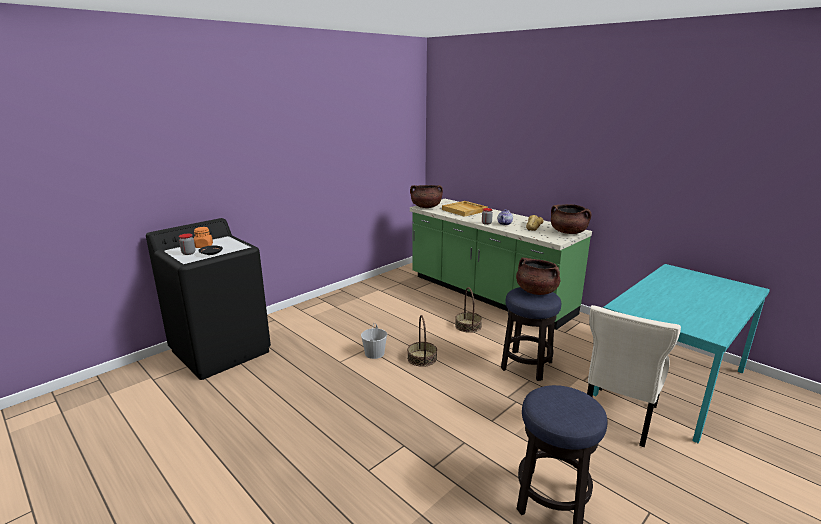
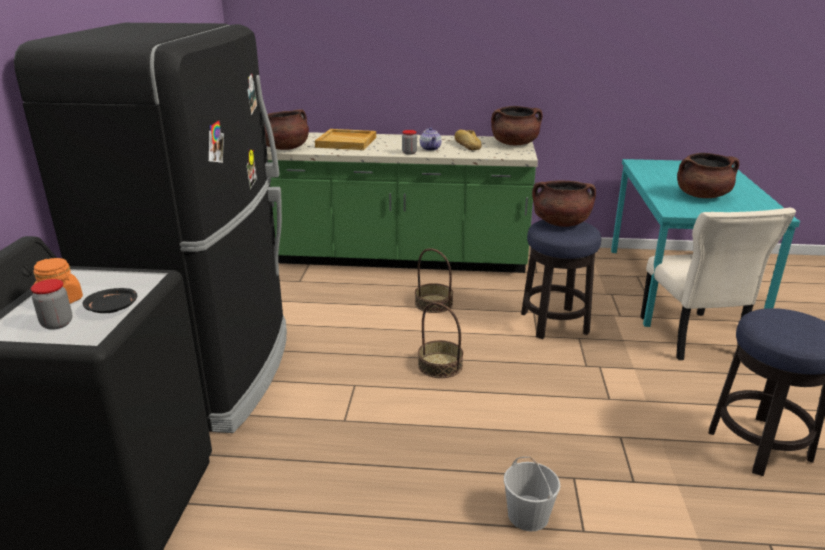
camera: 40 degrees left, 5 degrees up
white bucket [361,322,387,359] -> white bucket moved to [504,457,560,531]
none -> black fridge [14,23,287,433]
none -> brown cooking pot [677,153,739,198]

